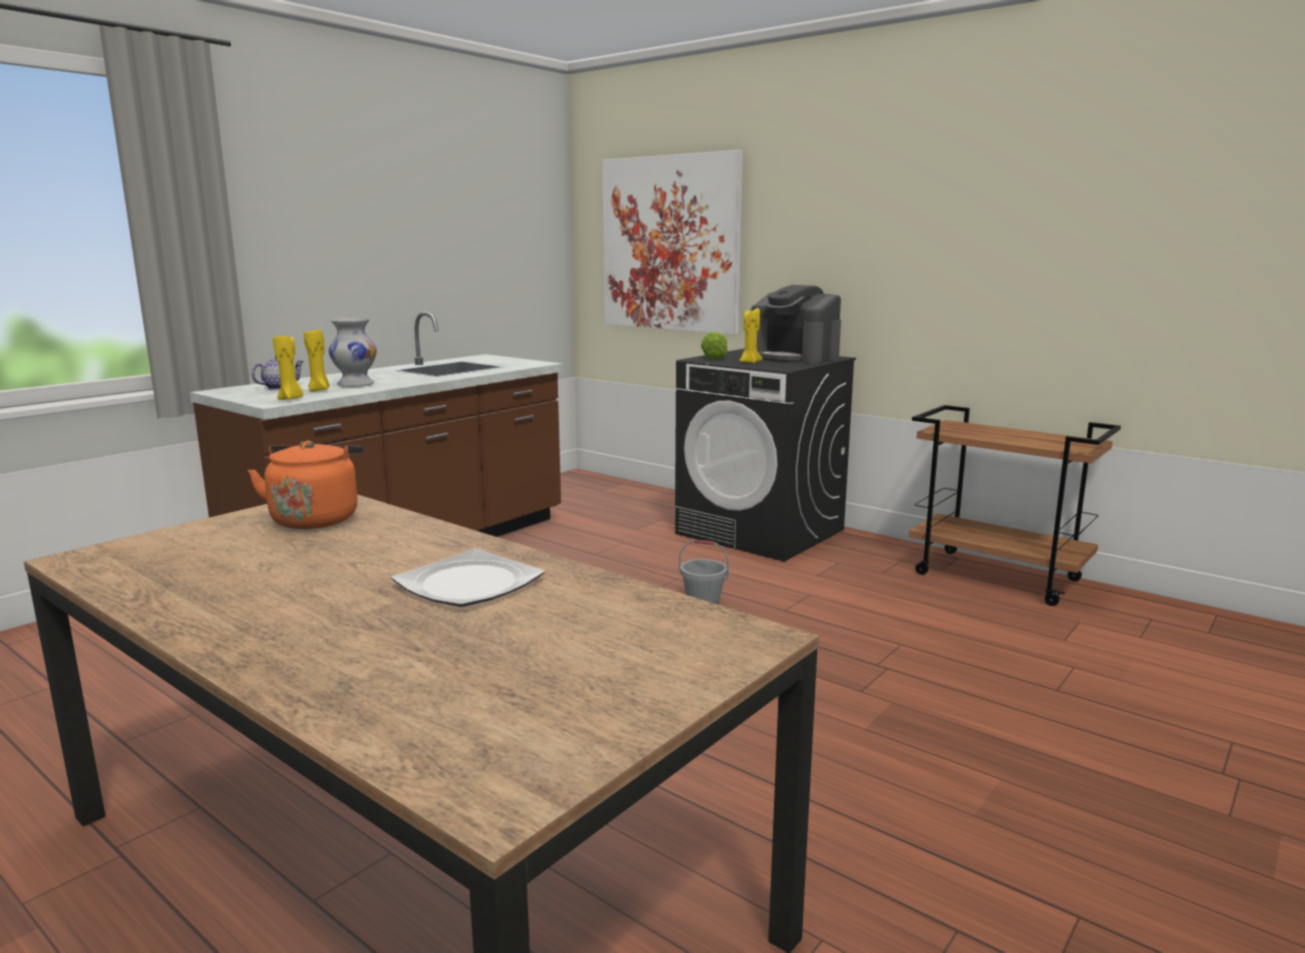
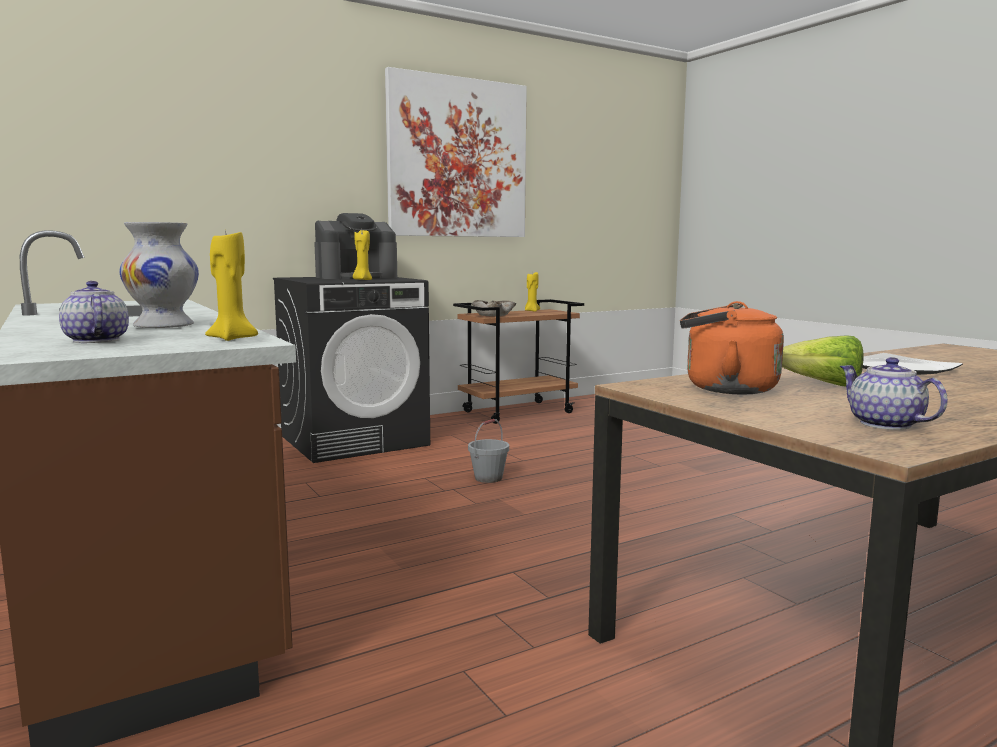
camera: 70 degrees left, 5 degrees down
yellow candle [304,330,330,391] -> yellow candle moved to [525,272,540,312]
picture [602,150,743,335] -> picture moved to [385,67,527,237]
lettuce [701,331,728,360] -> lettuce moved to [782,335,864,387]
none -> beige bowl [471,300,516,316]
none -> teapot [840,357,948,430]

